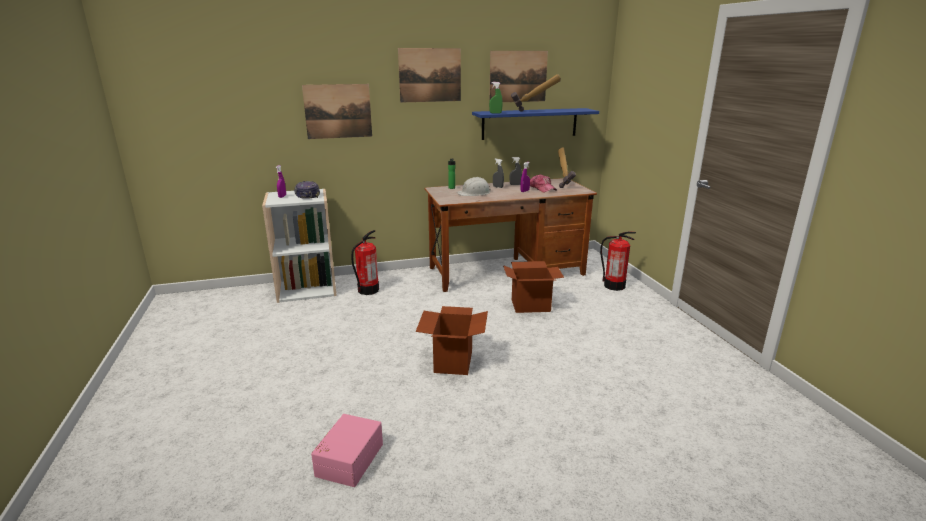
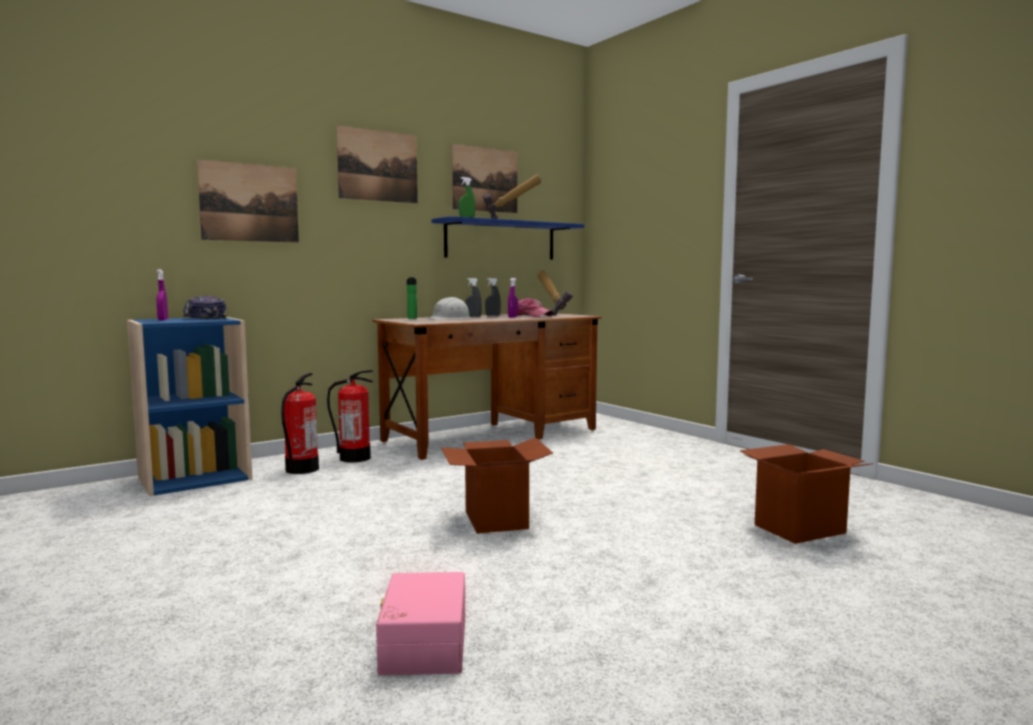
camera: 20 degrees left, 15 degrees down
white bookcase [262,189,337,303] -> blue bookcase [127,317,252,496]
cardboard box [503,261,564,313] -> cardboard box moved to [740,444,873,544]
fire extinguisher [600,232,636,291] -> fire extinguisher moved to [327,370,373,463]

